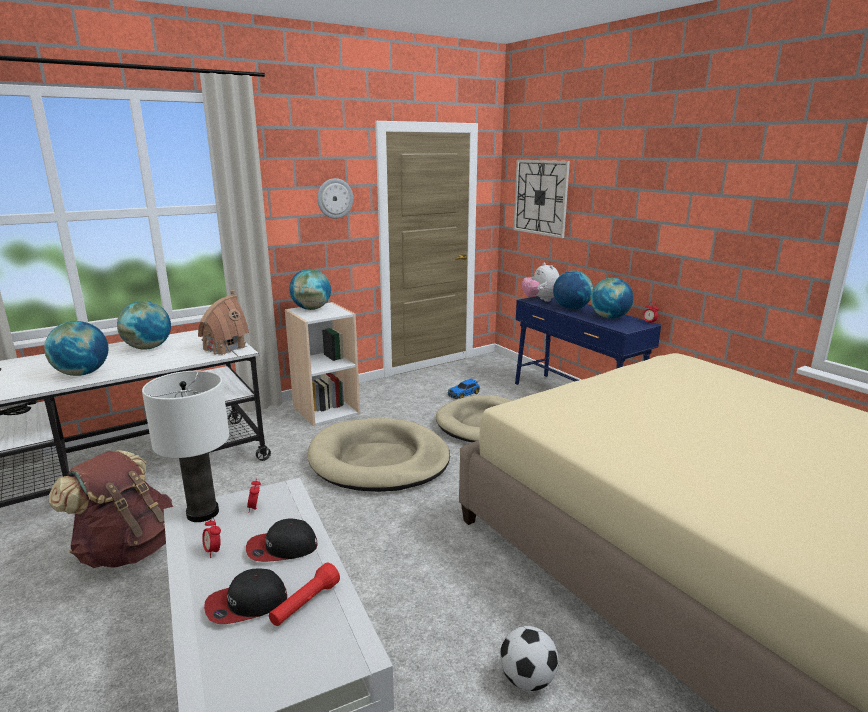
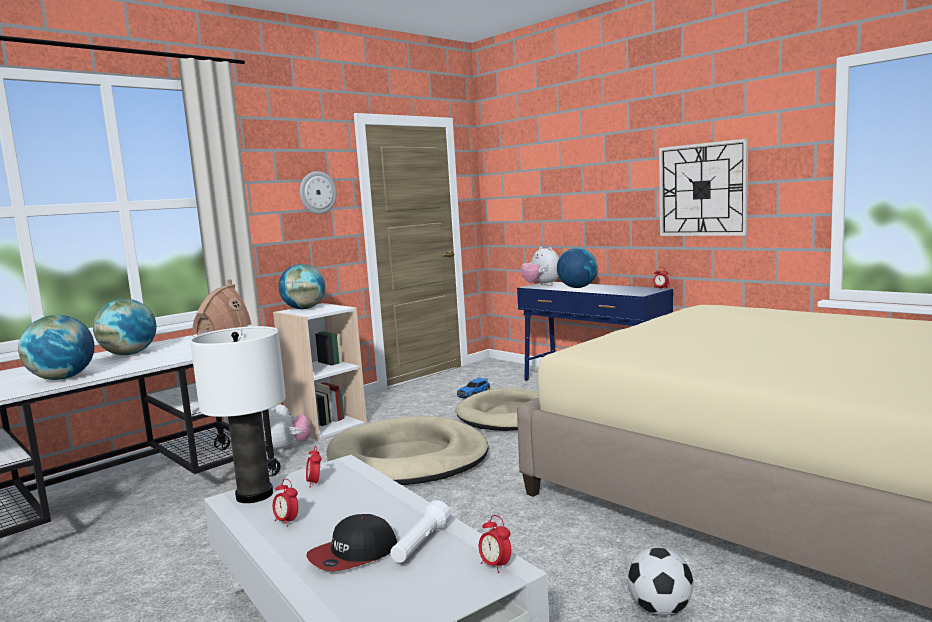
camera: 10 degrees left, 10 degrees down
brown backpack [49,450,173,568] -> none
cap [246,518,317,562] -> none
red flashlight [269,562,340,626] -> white flashlight [390,500,451,563]
wall clock [514,160,570,238] -> wall clock moved to [659,138,748,236]
globe [590,277,634,319] -> none
none -> plush toy [262,404,310,453]
none -> alarm clock [479,515,511,573]

